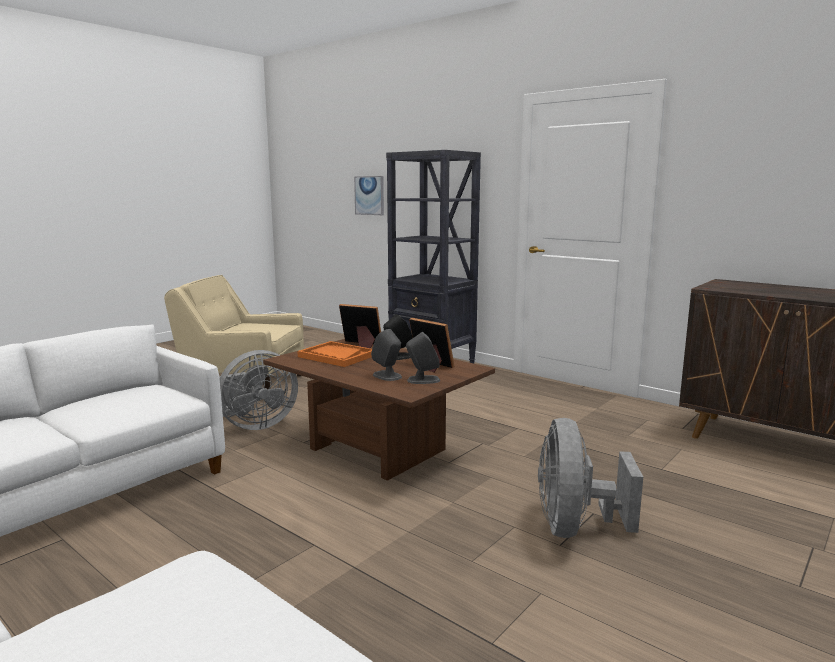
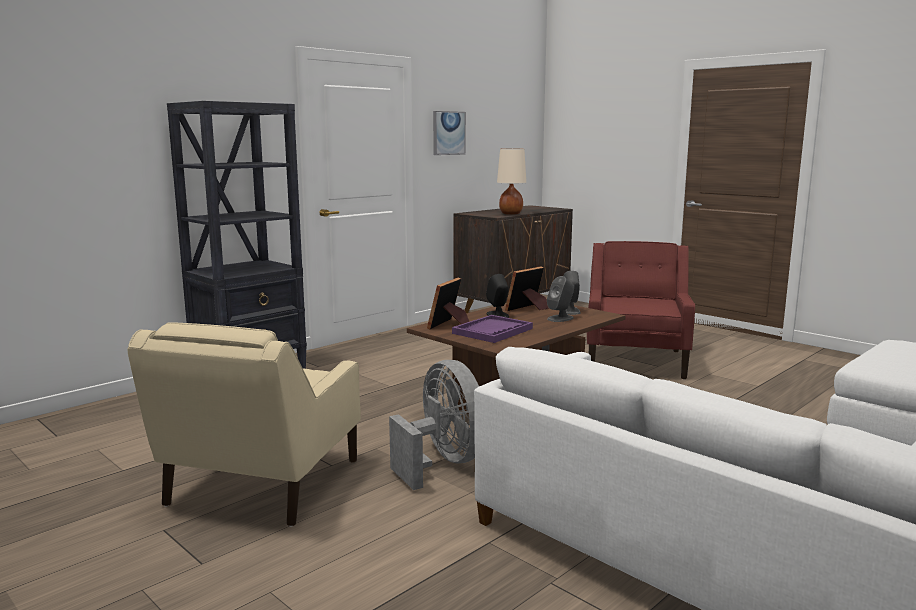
camera: 85 degrees left, 0 degrees up
orange tray [297,341,372,367] -> purple tray [452,315,533,343]
picture [354,176,384,215] -> picture moved to [433,111,466,155]
grey fan [538,418,643,538] -> red armchair [587,241,695,380]
none -> beige table lamp [497,148,526,215]

